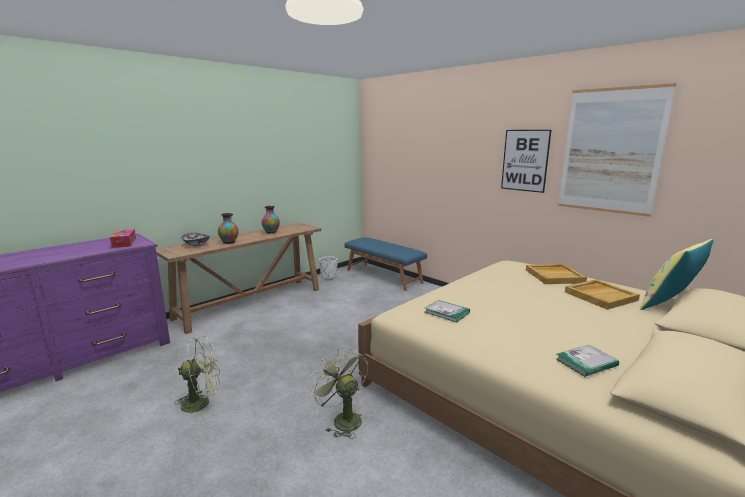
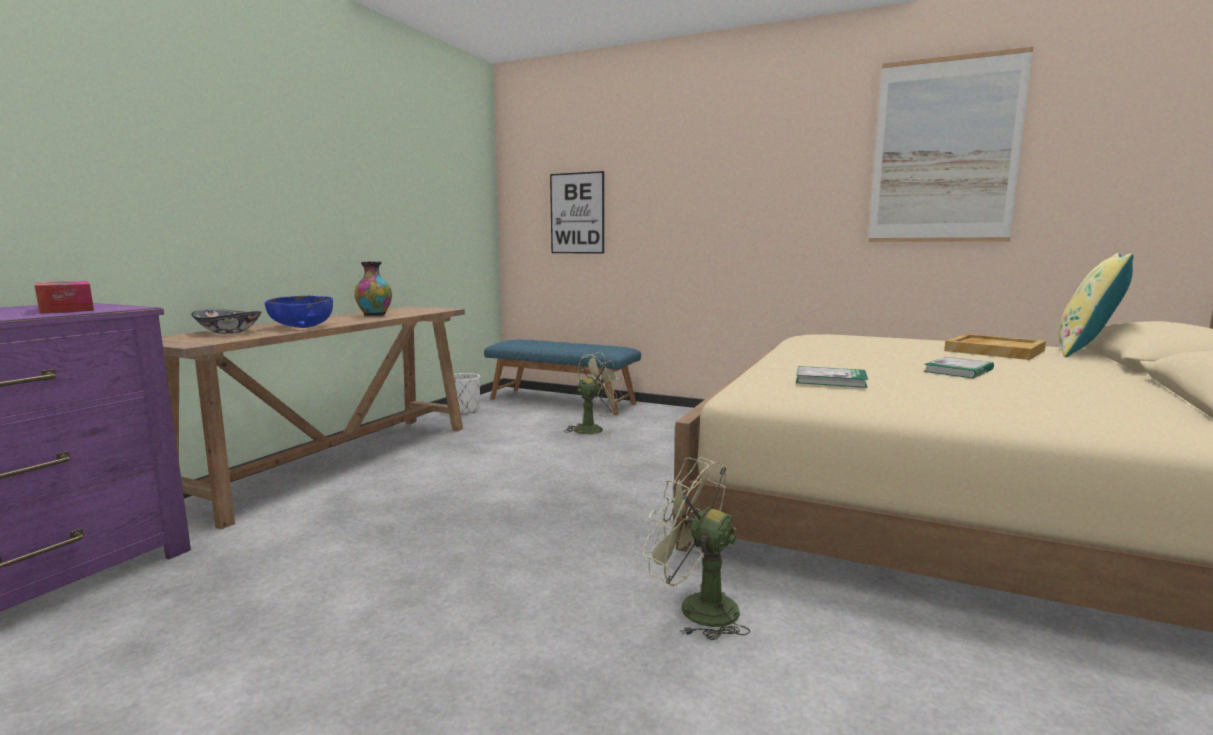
camera: 20 degrees left, 5 degrees down
green fan [174,336,220,418] -> green fan moved to [564,352,624,435]
vase [218,213,238,244] -> blue bowl [265,296,333,328]
picture [501,130,551,193] -> picture moved to [550,171,604,254]
beige tray [526,264,587,284] -> none
book [556,345,619,377] -> book moved to [923,357,994,378]

